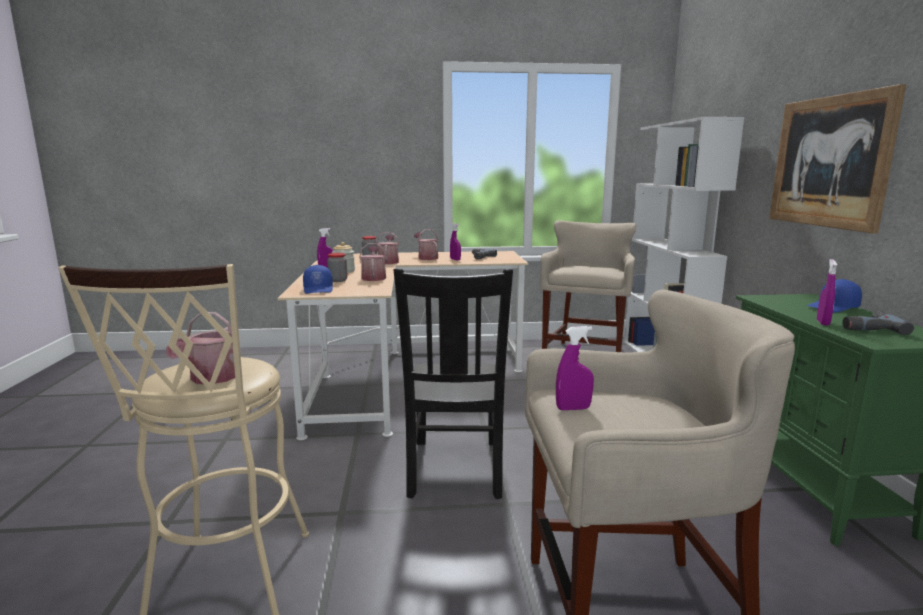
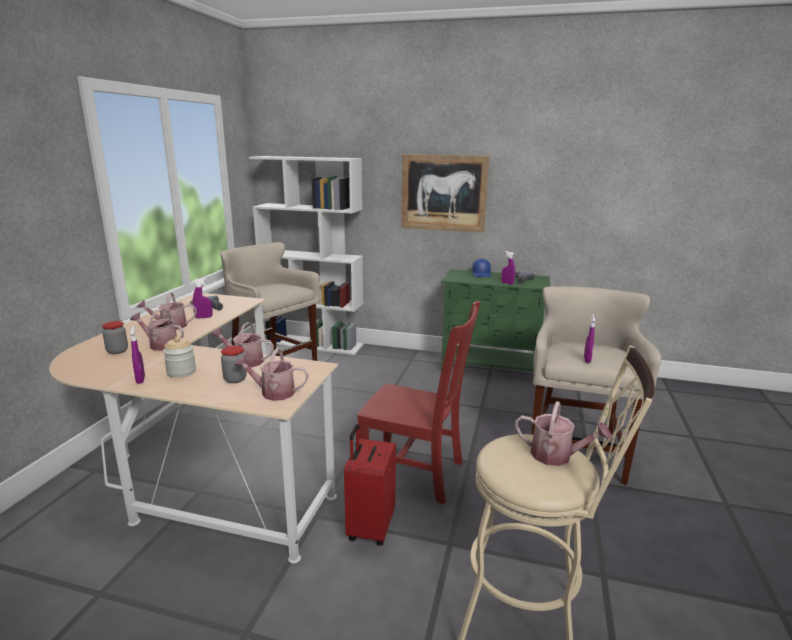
camera: 70 degrees left, 5 degrees up
blue cap [303,265,333,294] -> watering can [234,348,308,401]
black chair [394,269,513,499] -> red chair [357,301,480,504]
none -> red suitcase [344,424,396,546]

